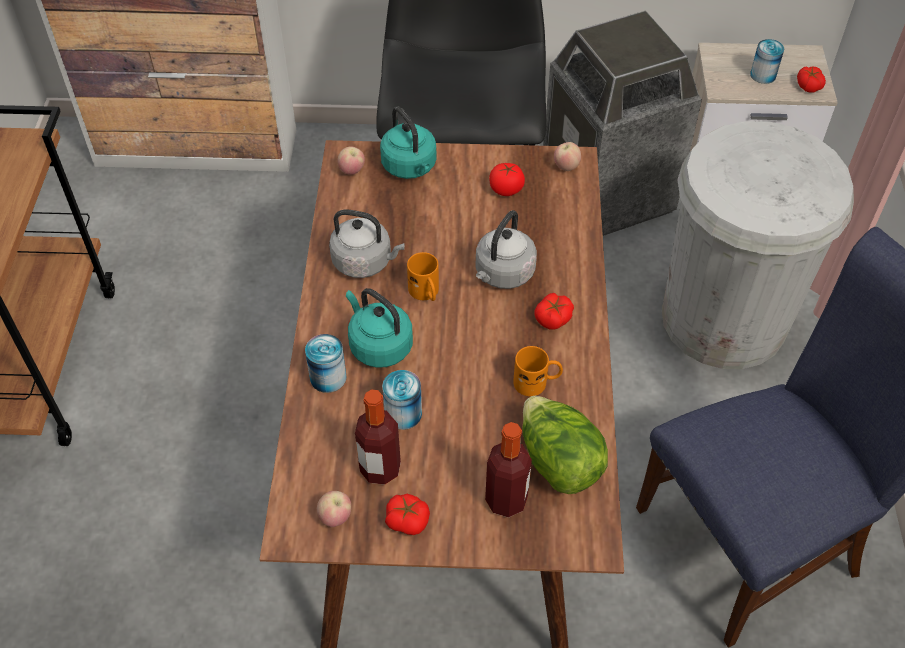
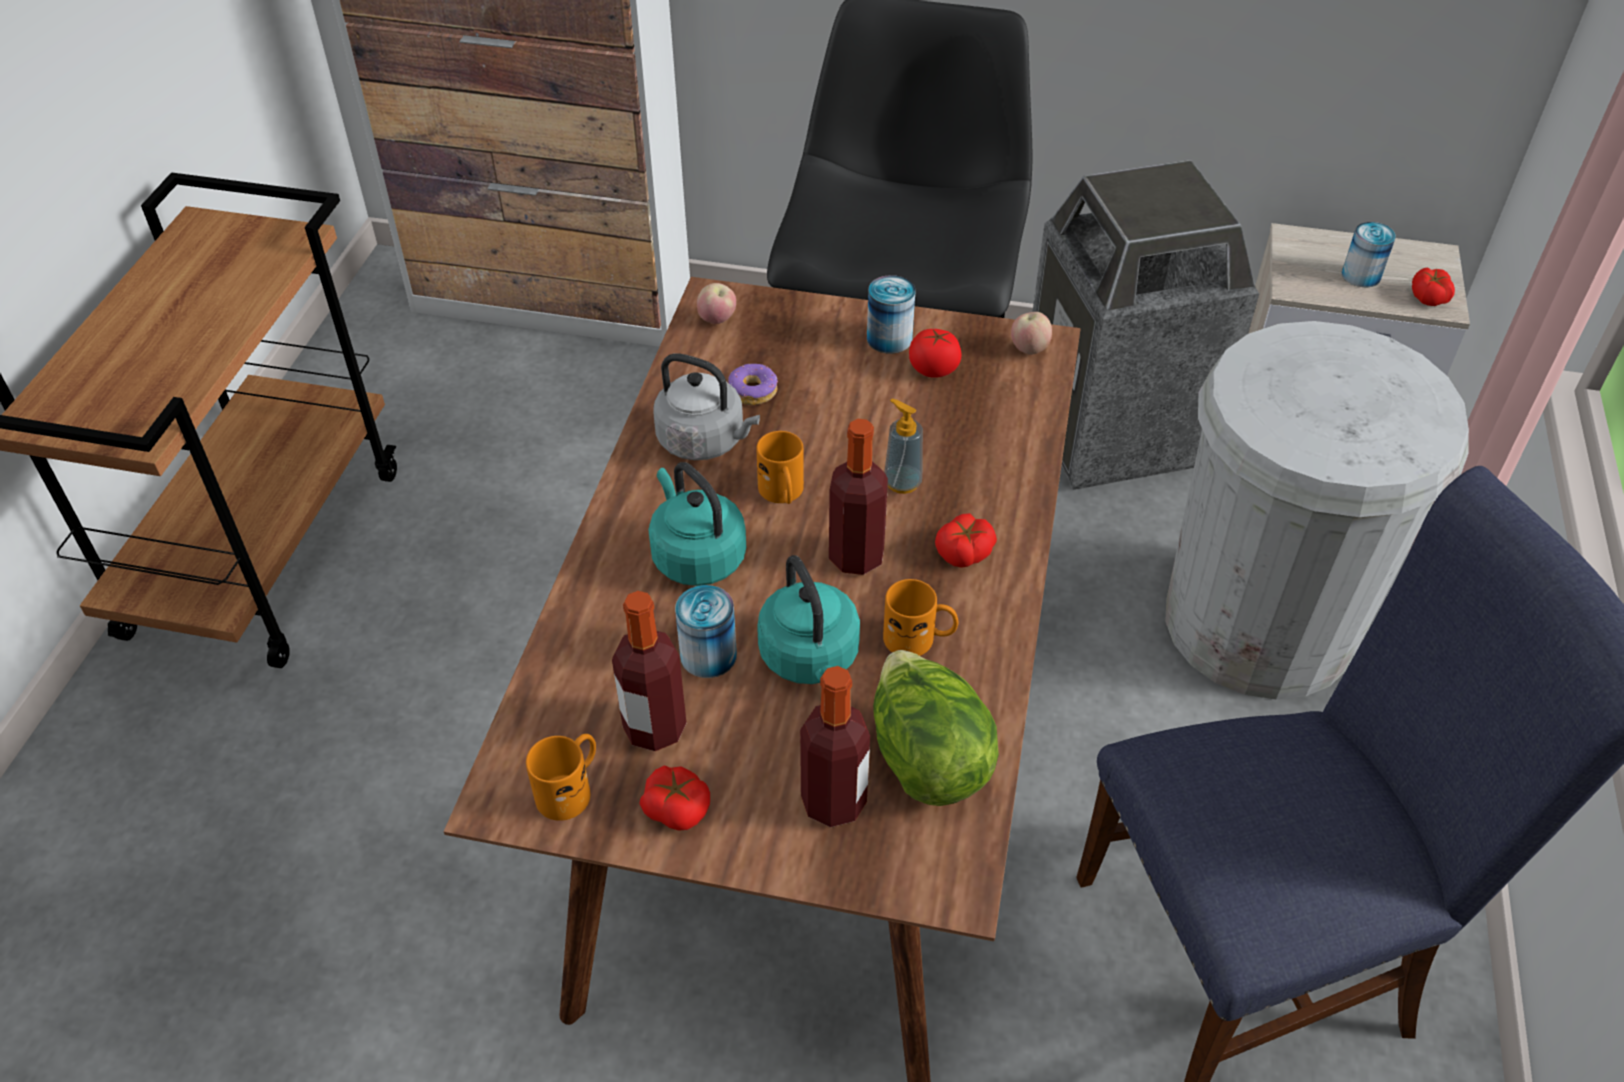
camera: 10 degrees right, 5 degrees down
can [305,334,346,393] -> can moved to [867,275,916,354]
apple [317,491,351,527] -> orange mug [526,734,596,821]
turquoise kettle [380,106,436,179] -> turquoise kettle moved to [757,555,860,684]
grey kettle [476,210,537,289] -> soap dispenser [885,399,923,494]
none -> donut [728,364,778,405]
none -> bottle [829,419,888,575]

